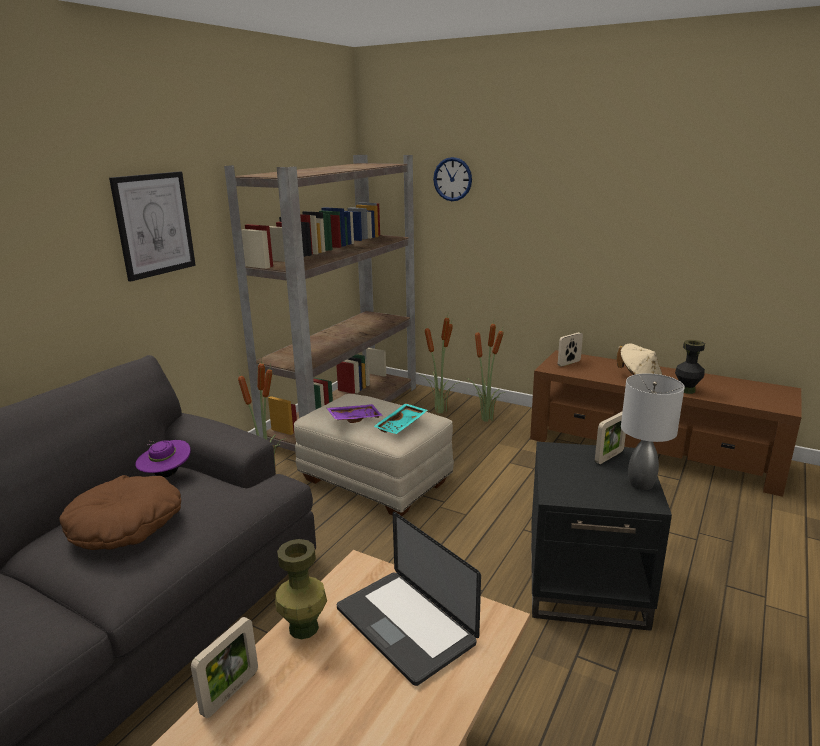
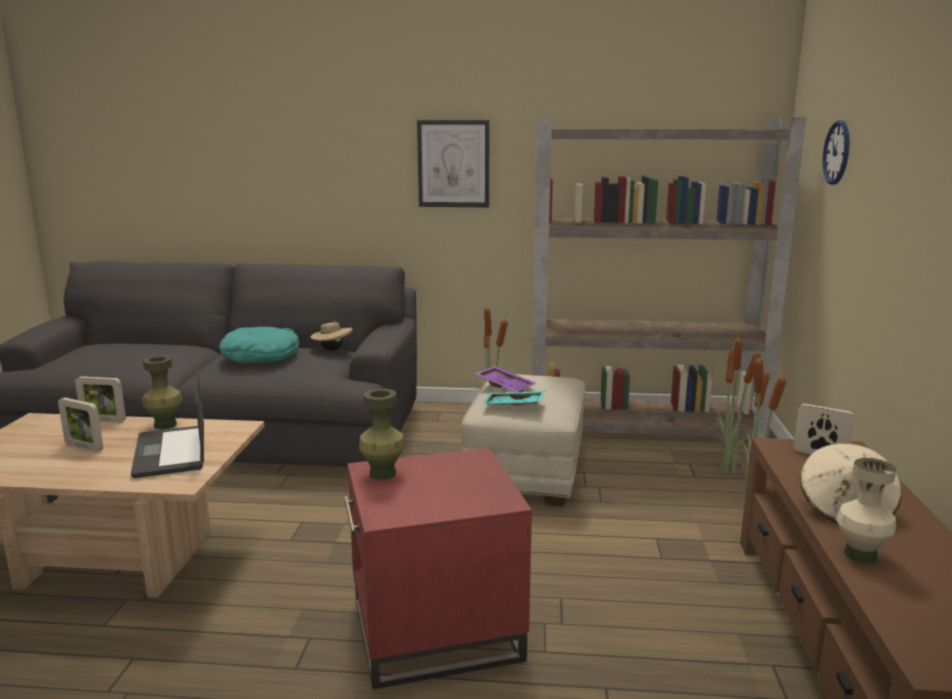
camera: 65 degrees right, 5 degrees down
brown pillow [59,475,181,550] -> turquoise pillow [219,327,299,363]
purple hat [135,440,191,477] -> beige hat [310,320,353,350]
laptop [337,512,481,686] -> laptop turned 45 degrees counterclockwise [131,370,204,478]
black side table [531,442,672,631] -> red side table [345,448,532,689]
picture frame [595,412,626,464] -> picture frame moved to [58,397,103,452]
grey table lamp [621,373,685,490] -> none
black vase [675,340,705,394] -> beige vase [836,458,897,564]
none -> green vase [359,389,405,480]

